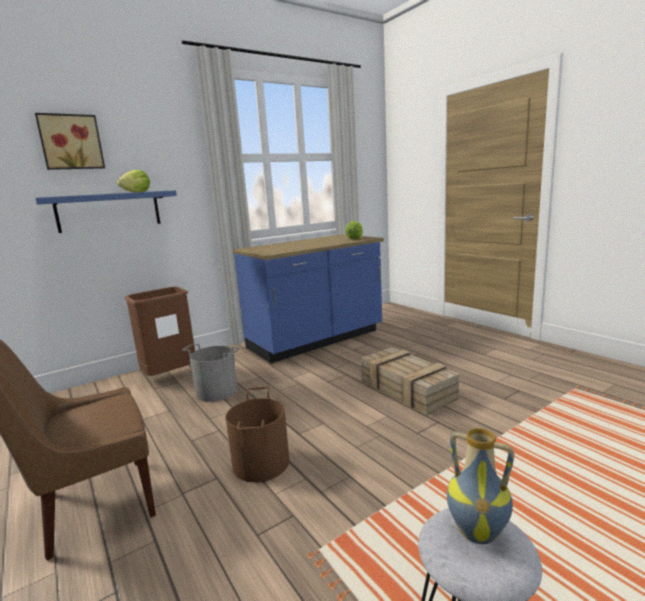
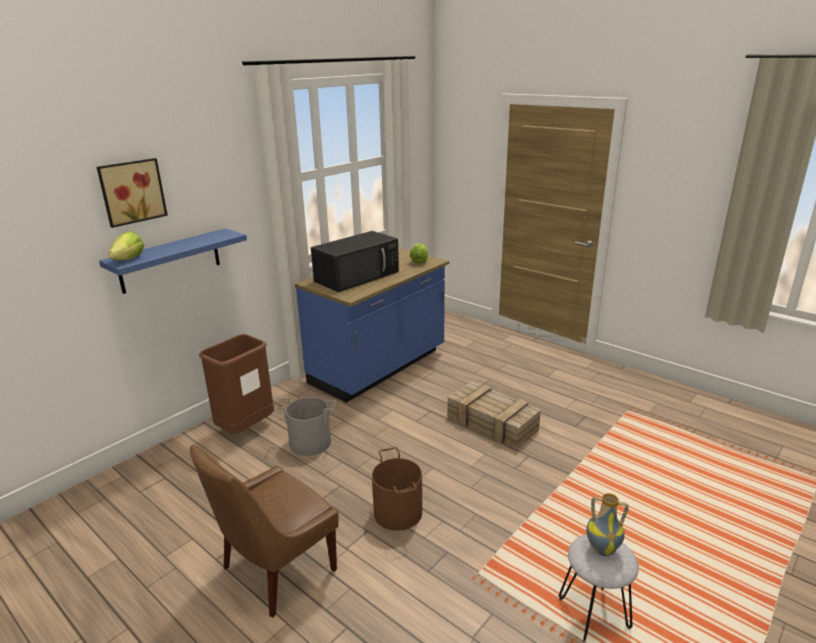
camera: 15 degrees left, 10 degrees up
lettuce [117,170,150,193] -> lettuce moved to [109,231,144,260]
none -> black microwave [311,231,399,292]

